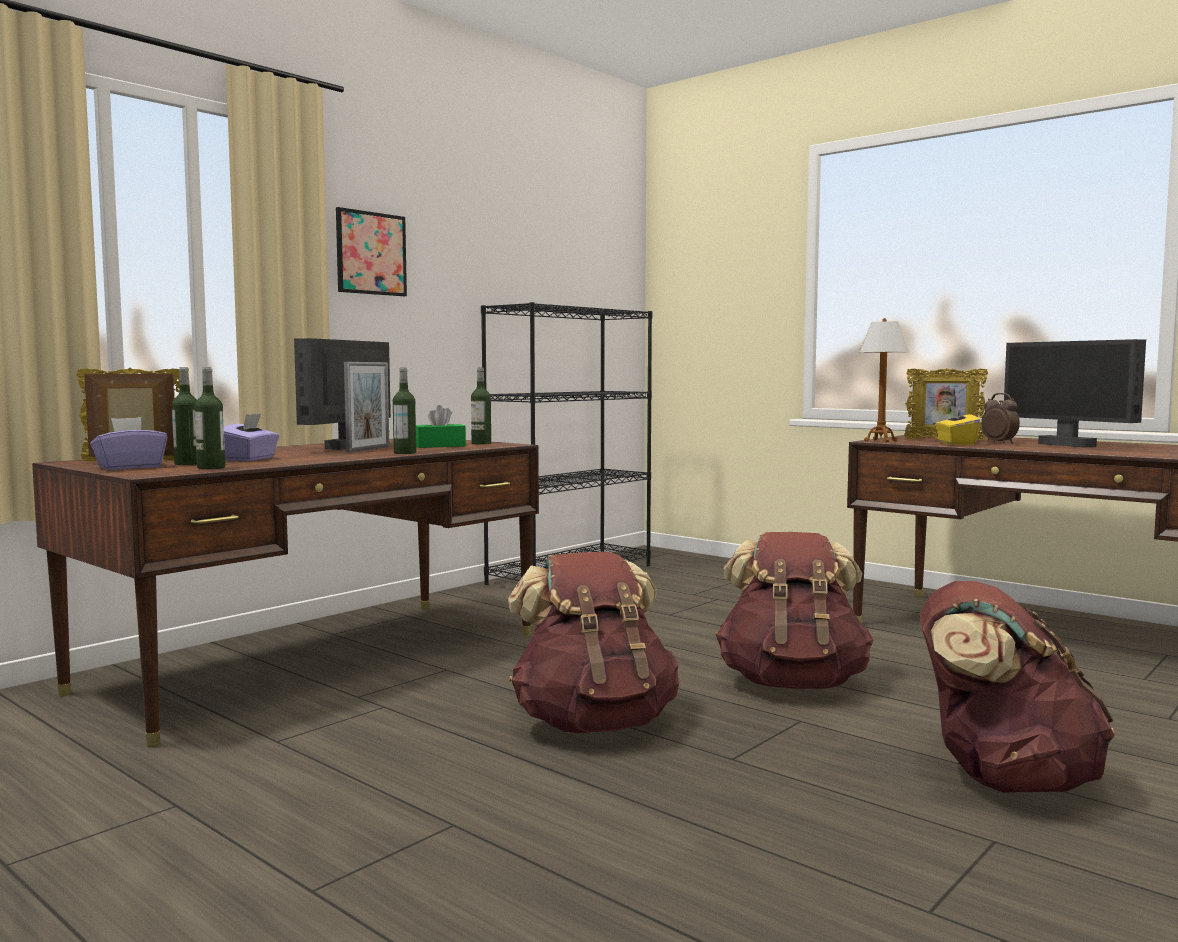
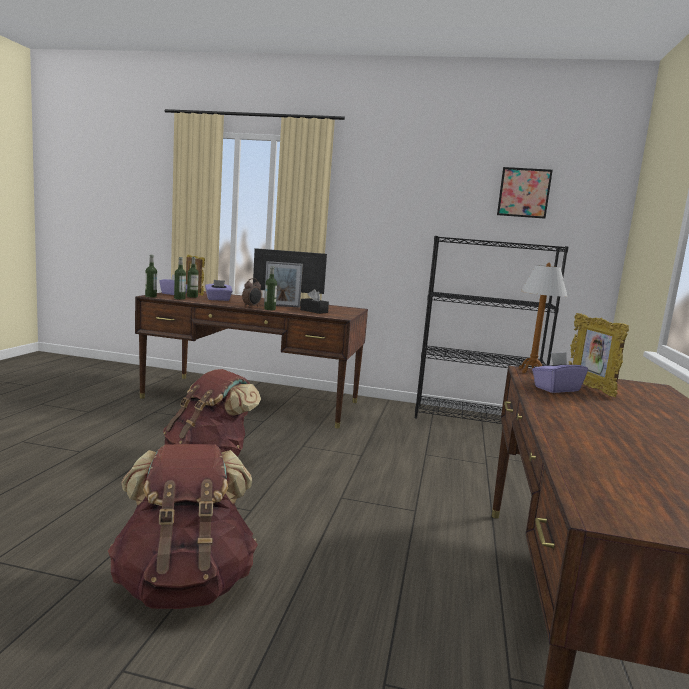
camera: 60 degrees right, 5 degrees up
picture [336,207,407,296] -> picture moved to [497,167,553,219]
green tissue box [416,405,466,448] -> black tissue box [300,289,329,314]
bottle [471,368,491,444] -> bottle moved to [145,255,157,297]
brown backpack [716,532,874,689] -> none
yellow tissue box [935,406,980,445] -> purple tissue box [532,352,588,393]
alarm clock [981,393,1020,443] -> alarm clock moved to [242,278,262,307]
monitor [1004,339,1146,448] -> none

